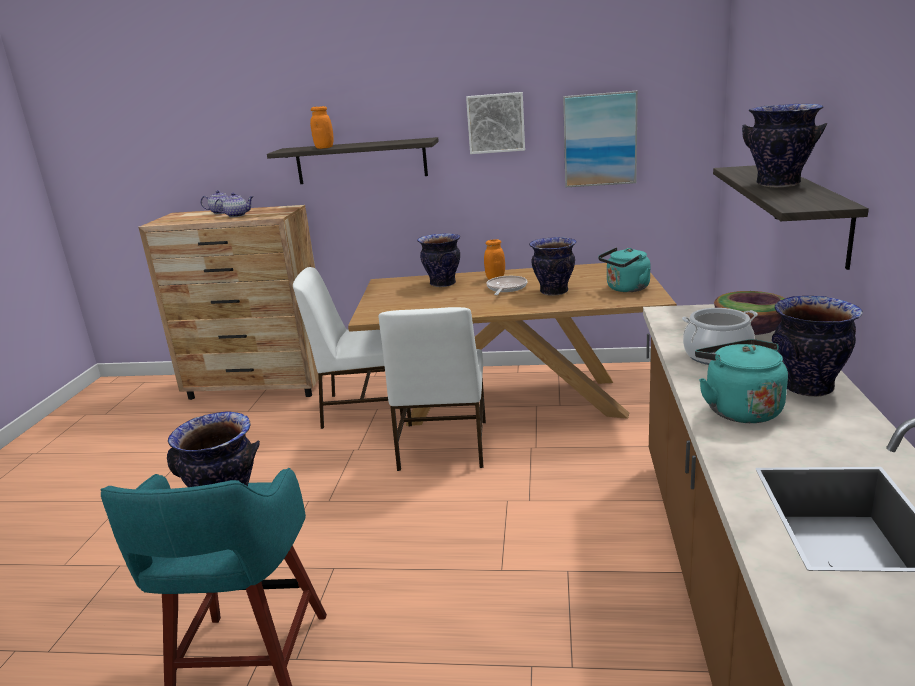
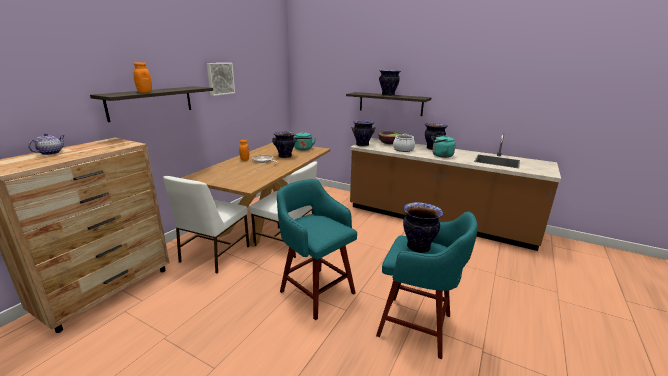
camera: 70 degrees left, 0 degrees up
teapot [214,193,254,217] -> none
vase [417,233,460,287] -> vase moved to [351,120,375,147]
picture [563,91,638,188] -> none
none -> turquoise stool [277,179,357,320]

